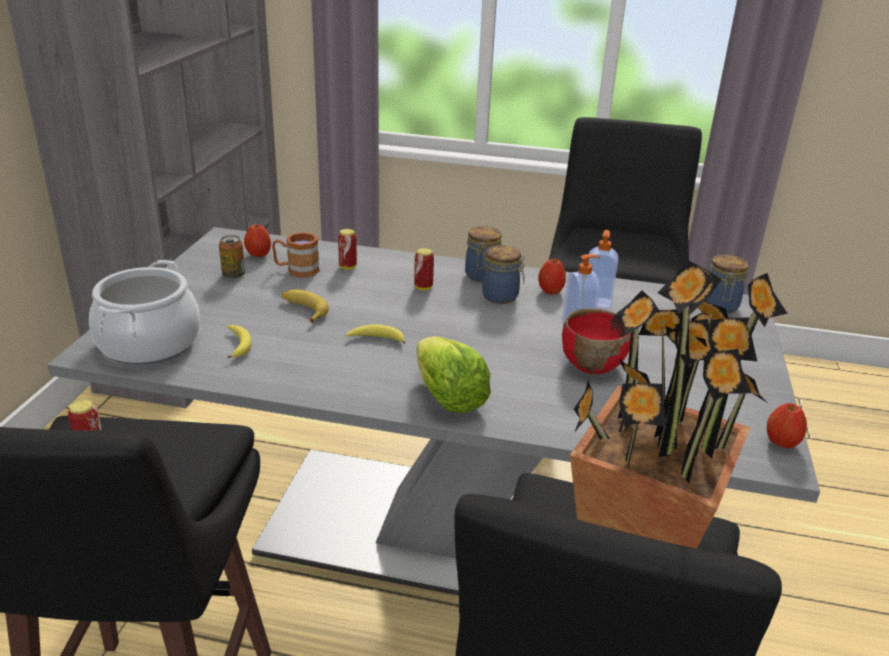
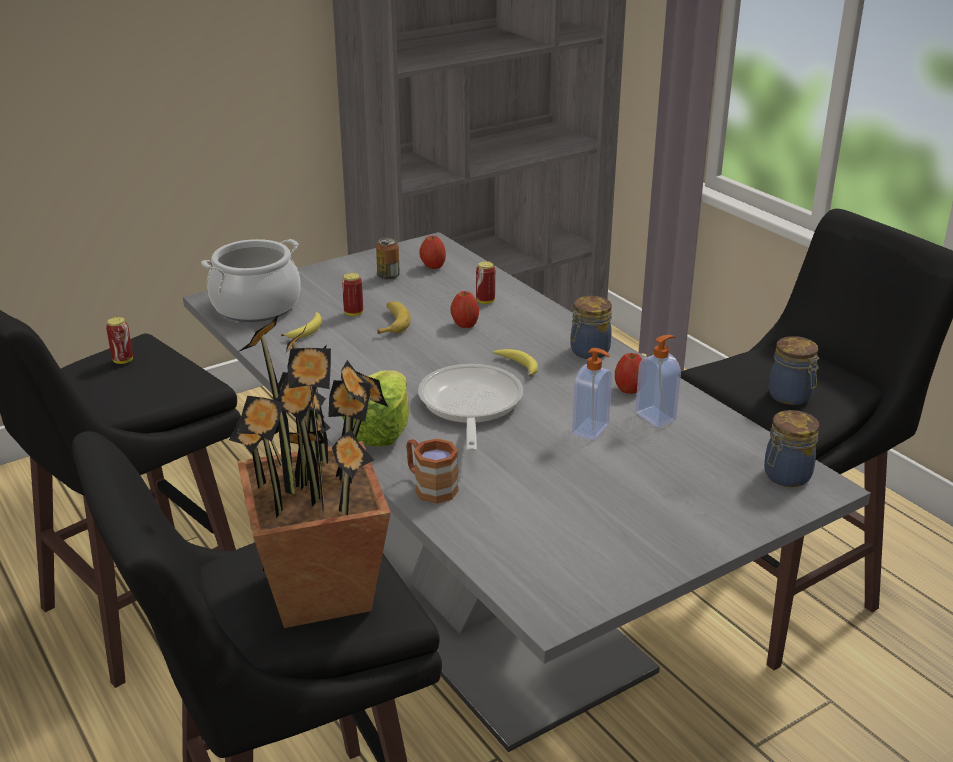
camera: 45 degrees right, 0 degrees up
brown mug [272,232,320,278] -> brown mug moved to [406,438,459,504]
banana [346,325,405,344] -> banana moved to [493,349,538,377]
can [414,248,434,290] -> can moved to [342,273,363,316]
jar [482,245,526,304] -> jar moved to [769,336,820,405]
red bowl [562,308,632,374] -> none
apple [767,403,807,448] -> apple moved to [450,291,479,328]
none -> frying pan [418,364,523,452]

